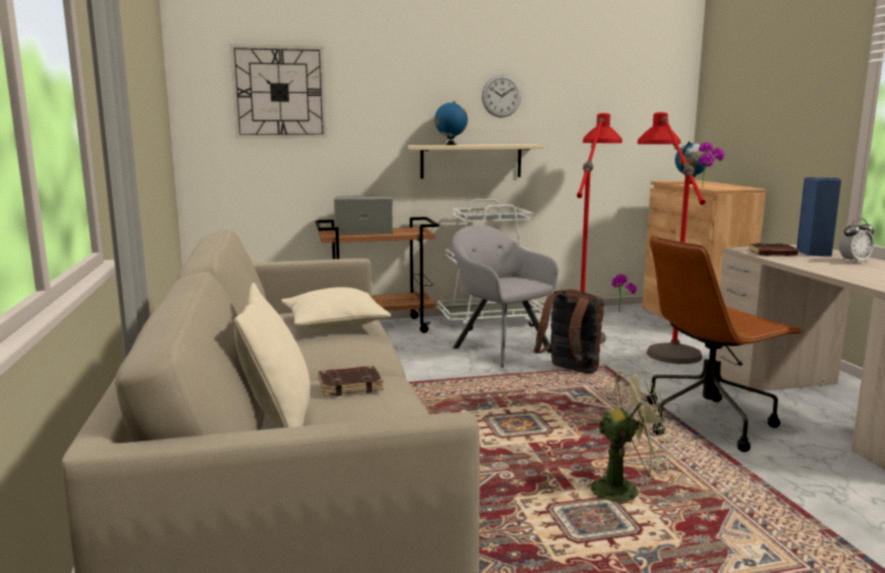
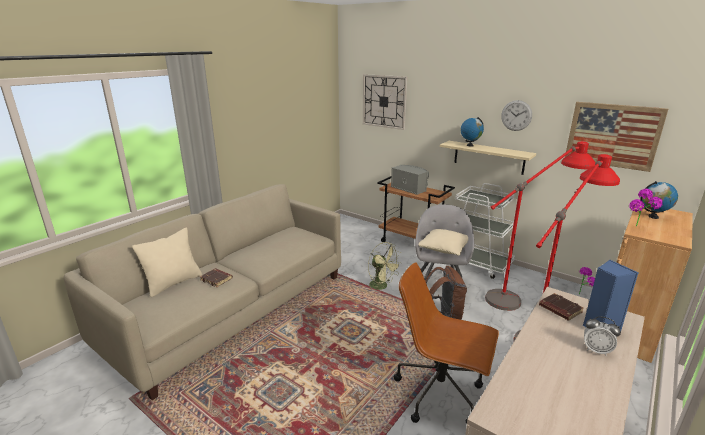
camera: 50 degrees right, 10 degrees up
beige pillow [281,287,391,329] -> beige pillow moved to [419,229,468,256]
green fan [580,371,673,504] -> green fan moved to [368,242,402,290]
none -> picture [565,102,668,172]

